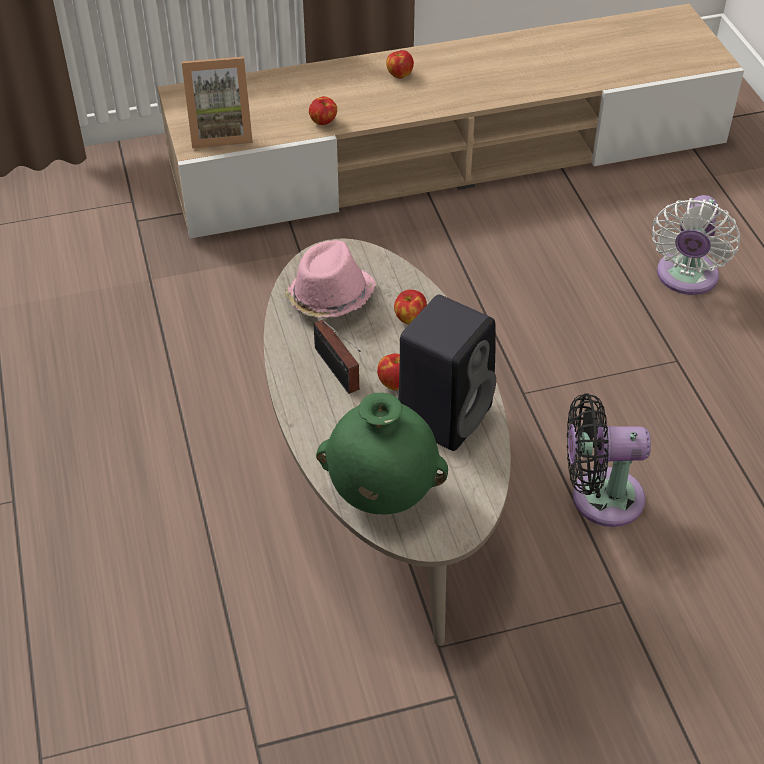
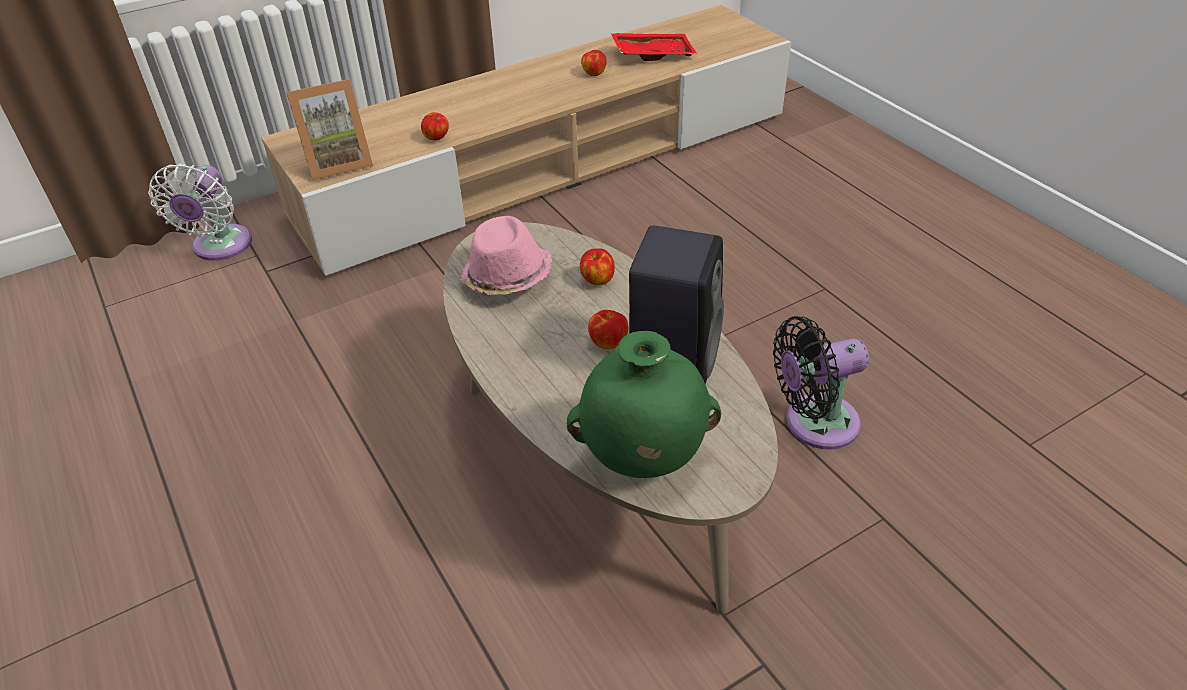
camera: 15 degrees left, 5 degrees down
radio [314,319,361,394] -> none
apple [386,50,414,79] -> apple moved to [581,50,607,76]
white fan [652,195,740,295] -> white fan moved to [148,163,252,261]
none -> red tray [611,33,697,61]

